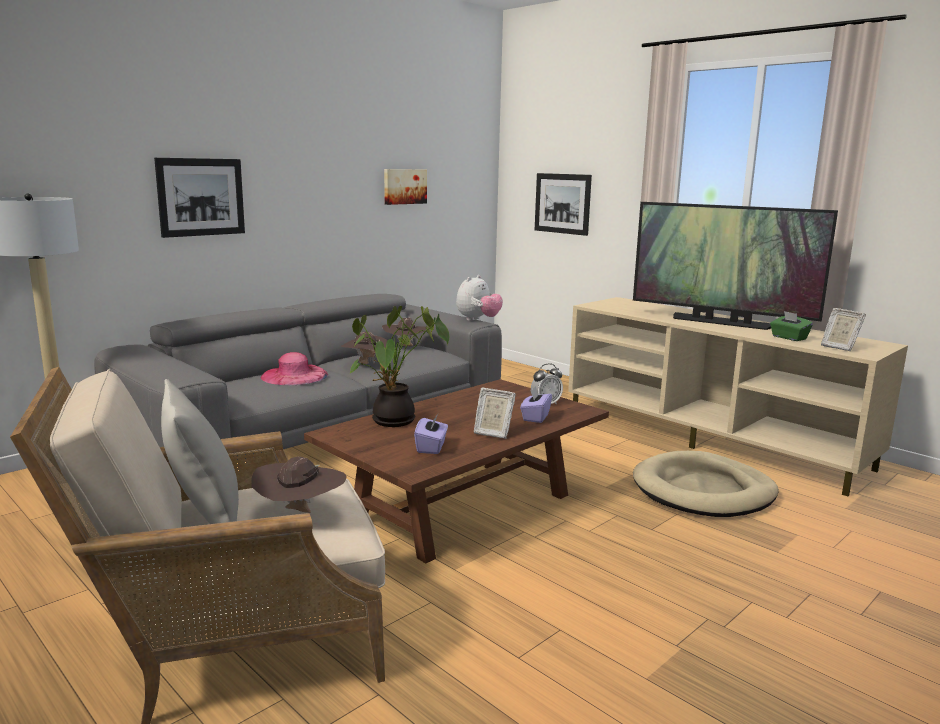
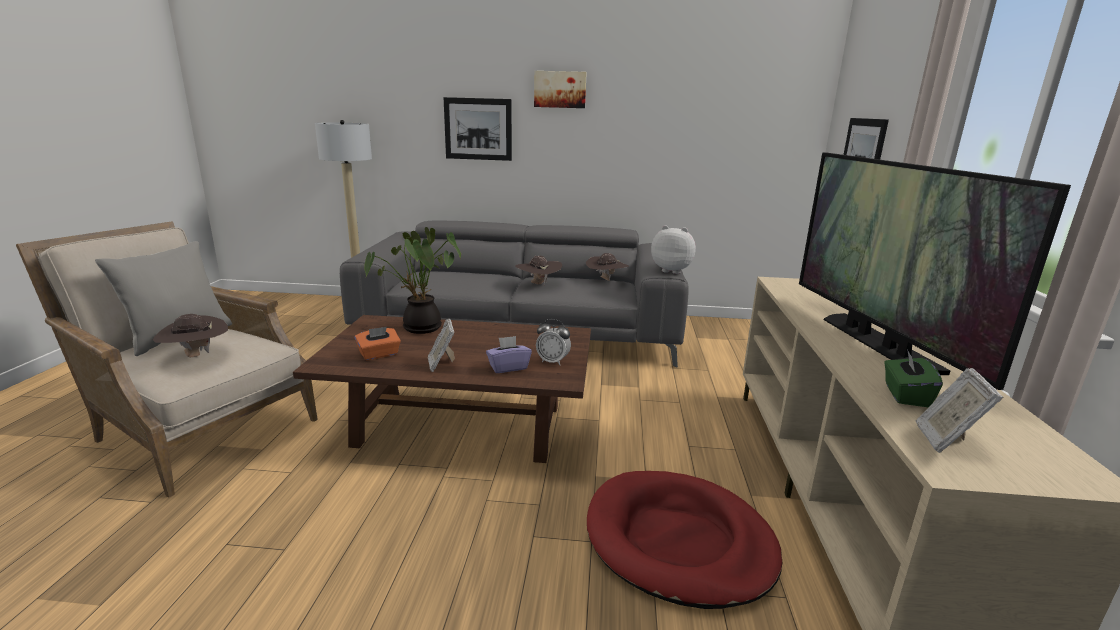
camera: 50 degrees right, 5 degrees up
pink hat [261,352,328,385] -> none
picture [384,169,427,205] -> picture moved to [534,71,587,108]
purple tissue box [414,413,448,454] -> orange tissue box [355,327,401,360]
plush toy [456,275,503,321] -> plush toy turned 150 degrees counterclockwise [651,225,696,274]
beige dog bed [633,451,779,517] -> red dog bed [587,471,782,609]

